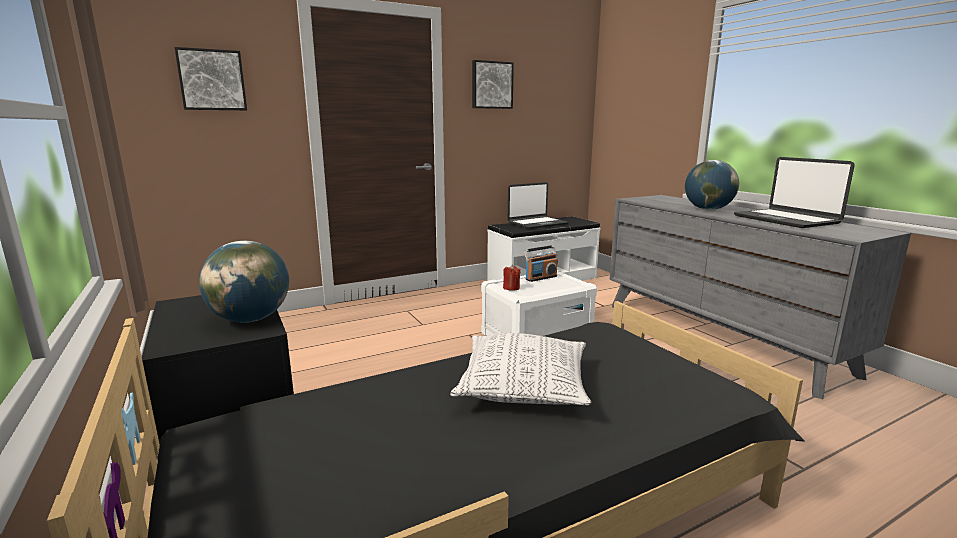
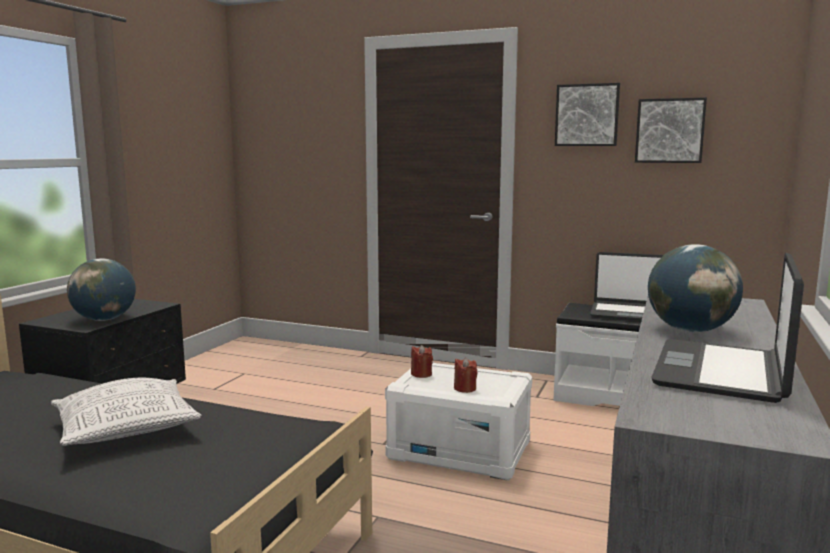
camera: 50 degrees right, 5 degrees down
picture [174,47,247,110] -> picture moved to [635,97,707,163]
radio [524,245,558,282] -> none
none -> red candle [454,358,478,393]

